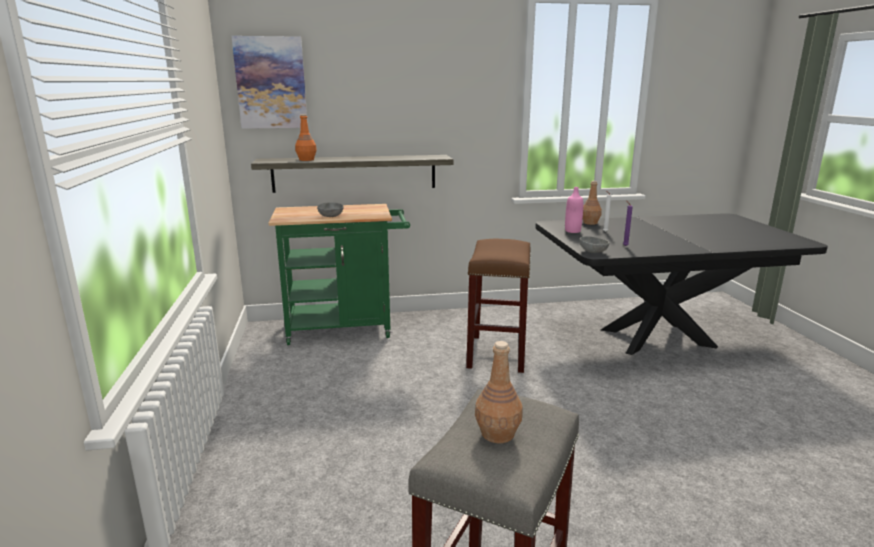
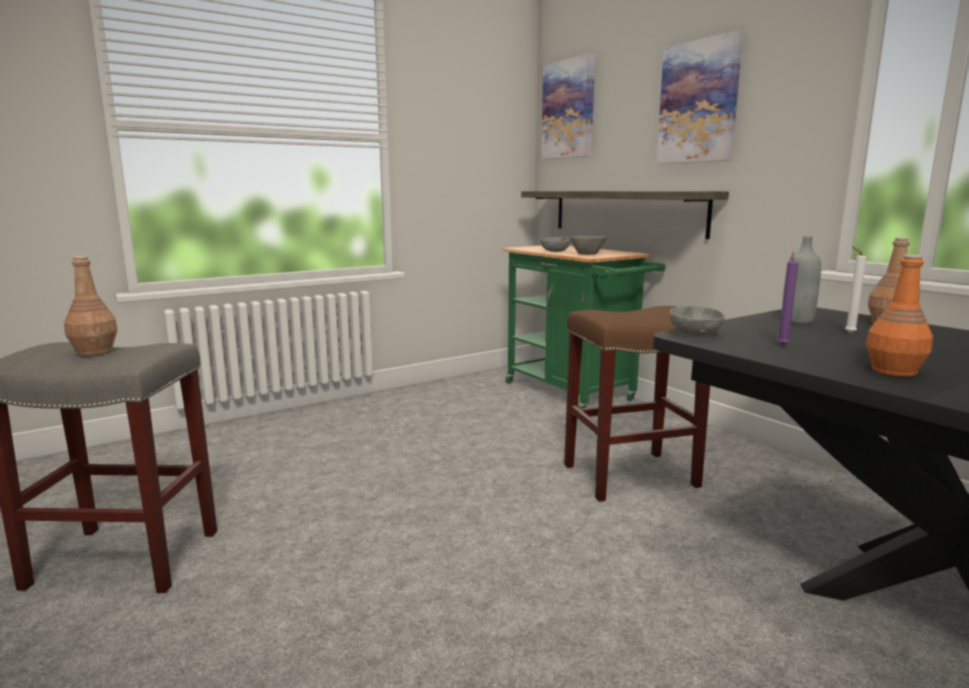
camera: 65 degrees right, 5 degrees down
orange bottle [295,114,317,161] -> orange bottle moved to [866,254,933,377]
pink bottle [565,187,583,233] -> grey bottle [782,236,821,323]
none -> grey bowl [569,236,607,255]
none -> picture [656,30,743,164]

